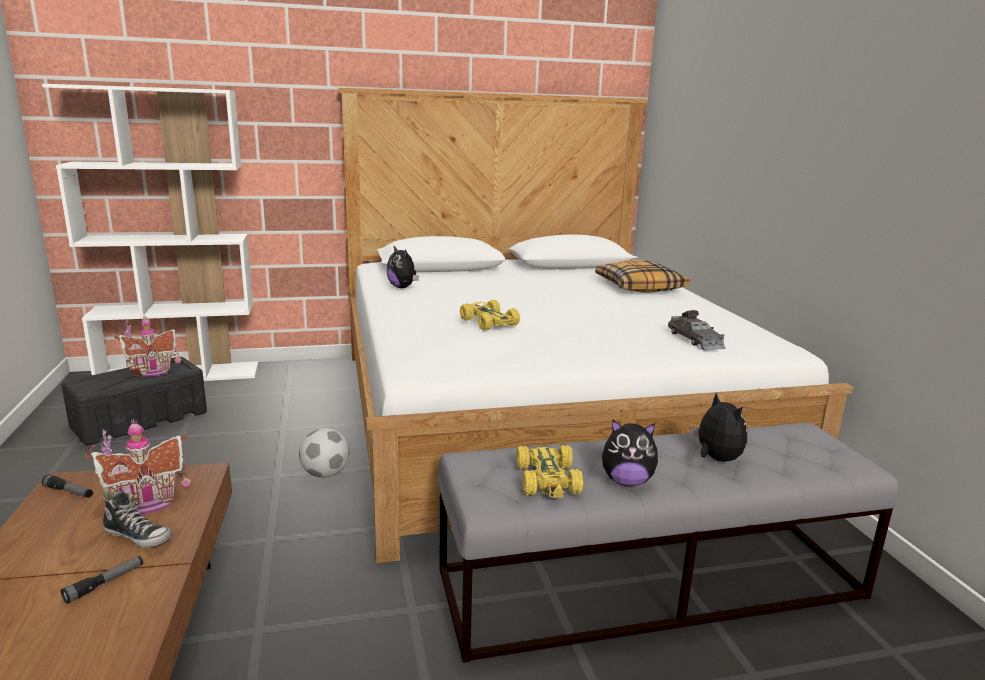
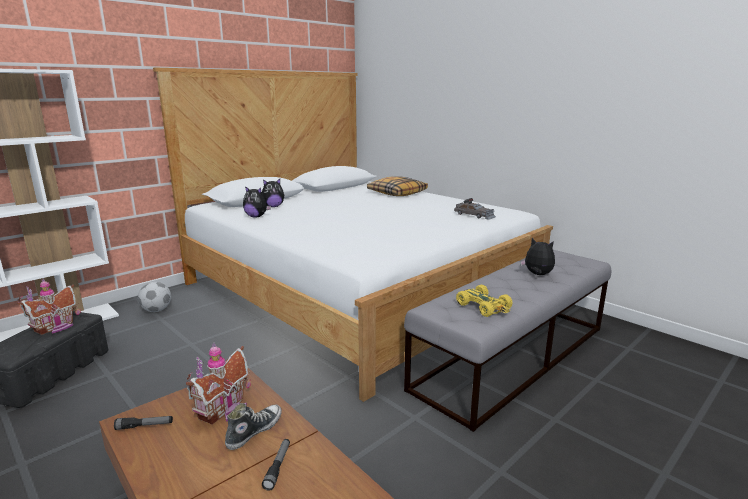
camera: 30 degrees left, 0 degrees up
shoe [102,490,172,548] -> shoe turned 45 degrees counterclockwise [225,403,282,450]
football [299,428,349,478] -> football moved to [138,282,171,312]
yellow toy car [460,300,520,330] -> none
plush toy [602,420,661,486] -> plush toy moved to [262,179,285,207]

